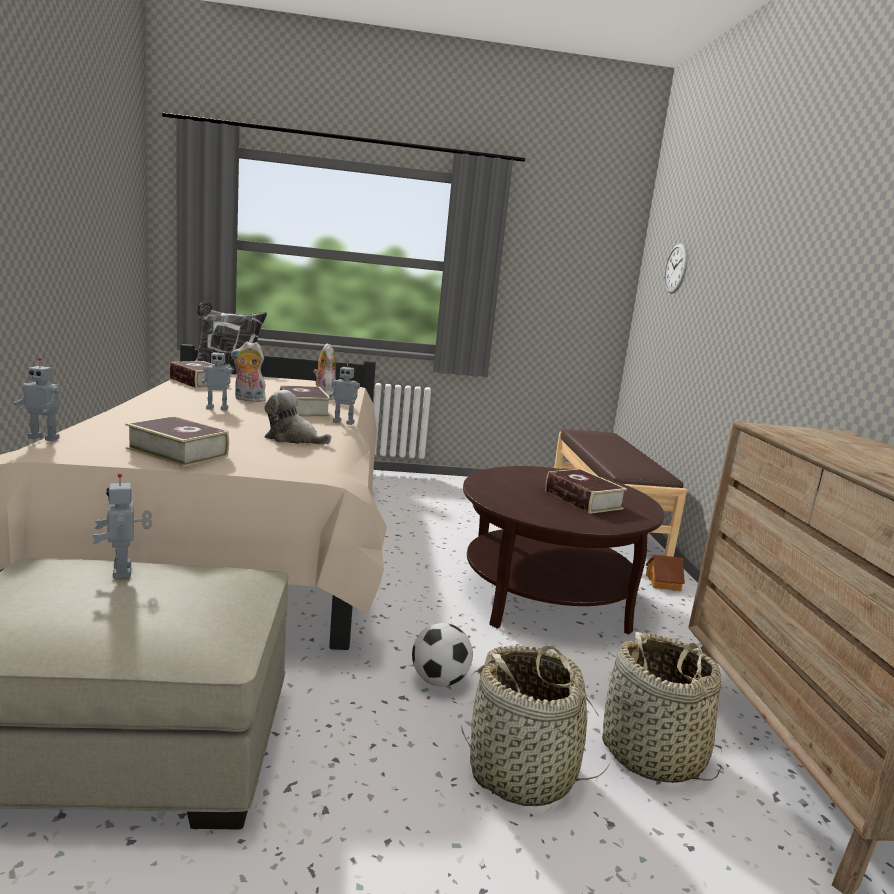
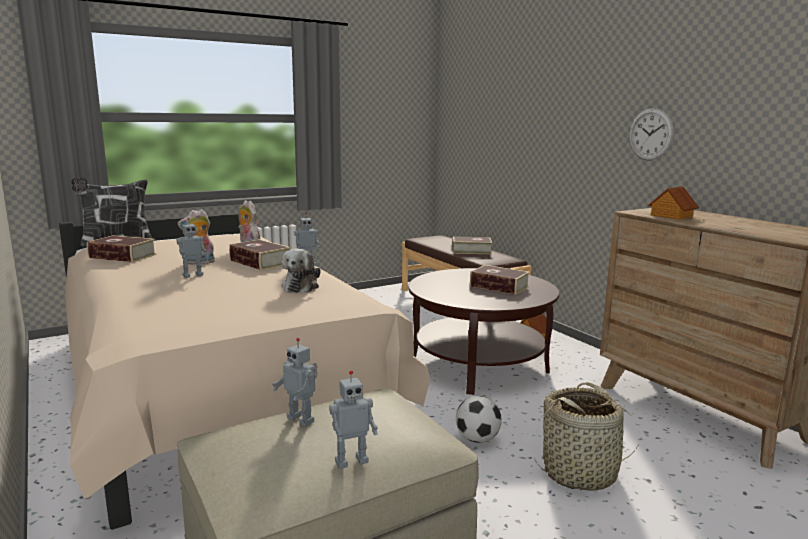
camera: 25 degrees left, 0 degrees up
toy robot [13,357,60,441] -> toy robot moved to [329,371,378,469]
book [125,416,229,467] -> book moved to [452,237,492,254]
plush toy [264,390,332,445] -> plush toy turned 75 degrees counterclockwise [281,248,321,293]
basket [602,632,722,783] -> none
wall clock [664,243,688,294] -> wall clock moved to [629,108,674,160]
none -> toy house [648,186,699,220]

